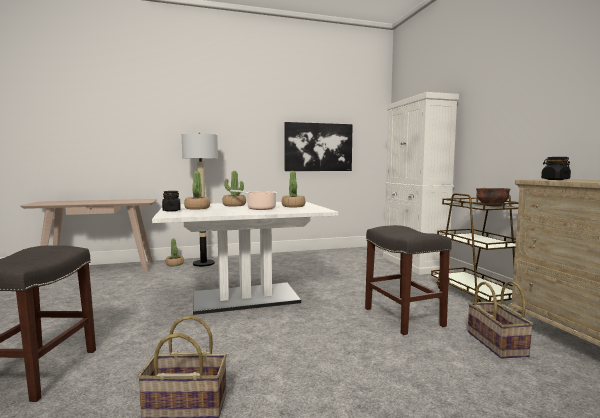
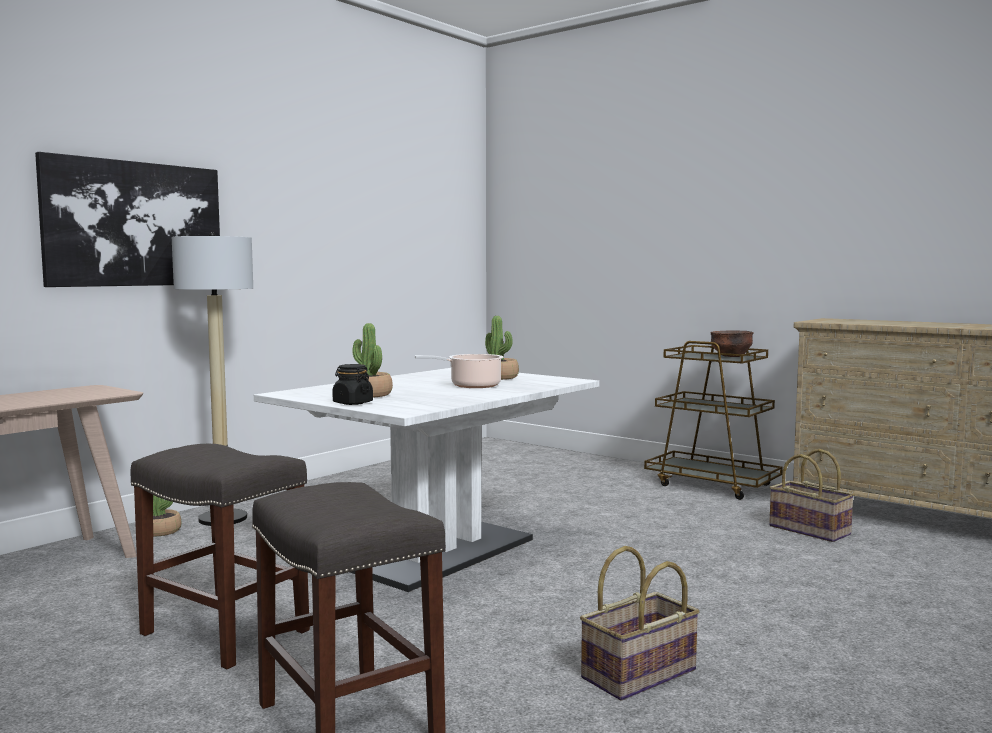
camera: 35 degrees left, 0 degrees up
potted plant [222,171,246,207] -> none
picture [284,122,352,171] -> picture moved to [35,152,220,287]
grey stool [365,225,452,335] -> grey stool moved to [130,444,310,669]
white cabinet [383,92,459,275] -> none
black jar [541,157,571,180] -> none

